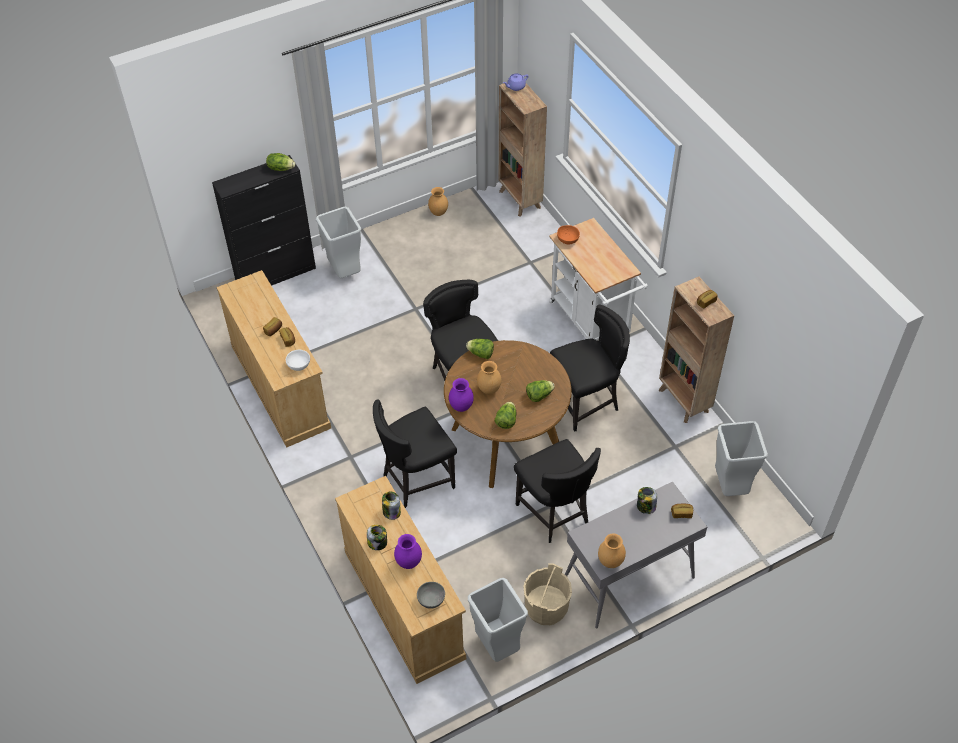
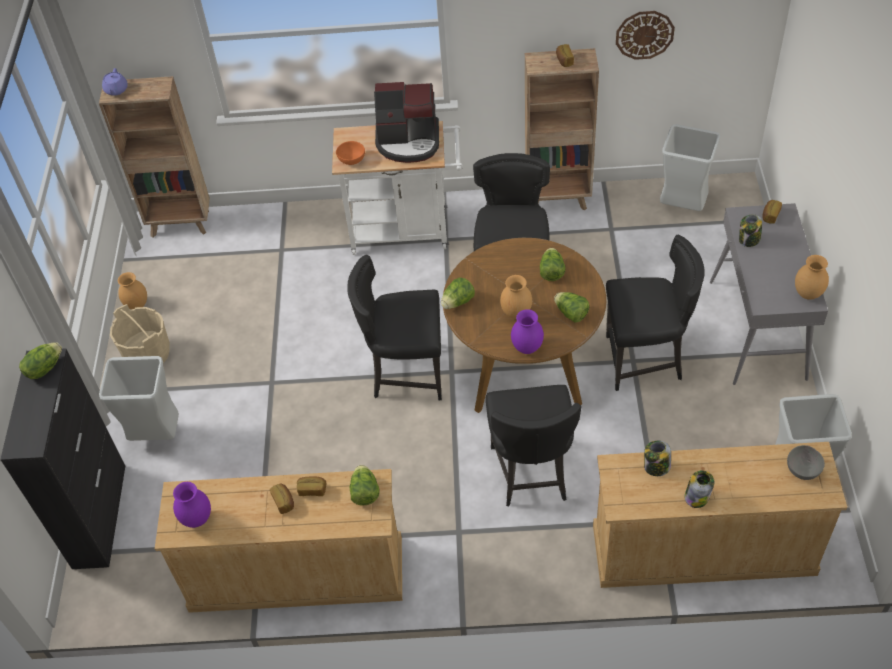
camera: 60 degrees left, 0 degrees up
white bowl [286,350,310,371] -> lettuce [350,465,380,506]
purple vase [394,534,422,569] -> purple vase moved to [173,482,211,528]
beige bucket [523,563,572,625] -> beige bucket moved to [110,304,170,363]
none -> coffee machine [374,82,439,163]
none -> wall clock [616,11,675,60]

